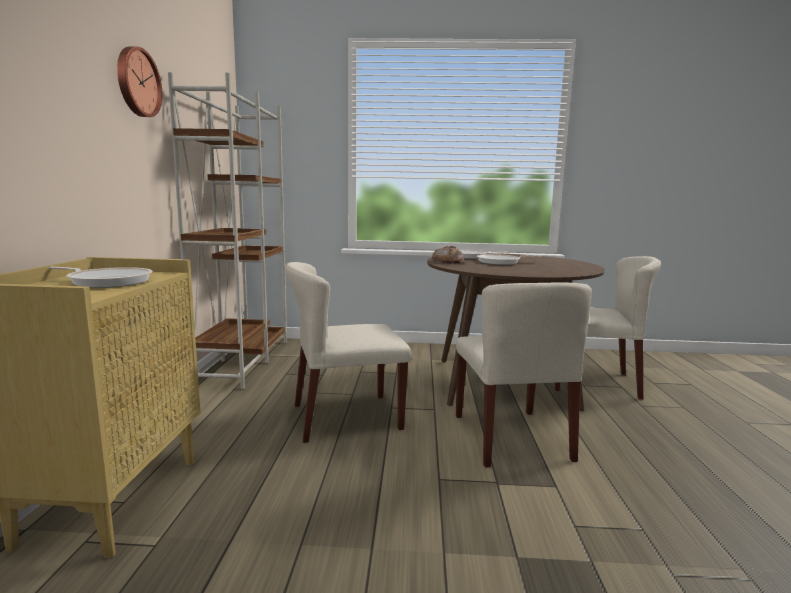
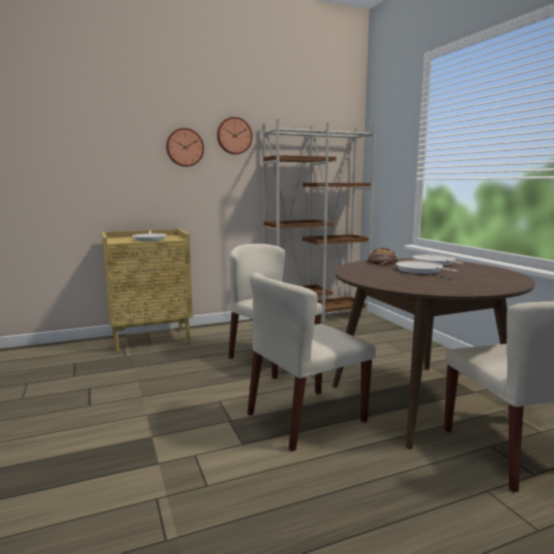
camera: 65 degrees right, 0 degrees up
none -> wall clock [166,128,204,167]

